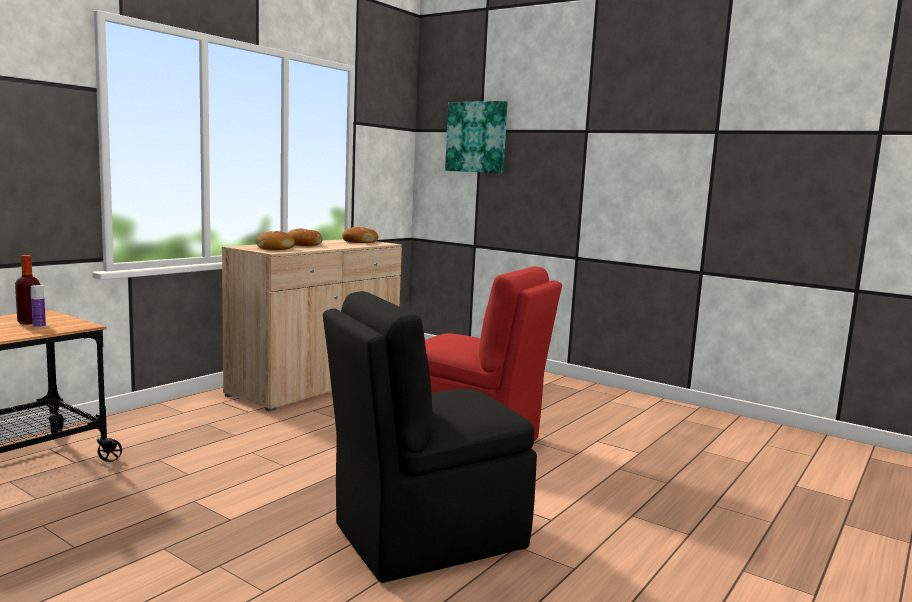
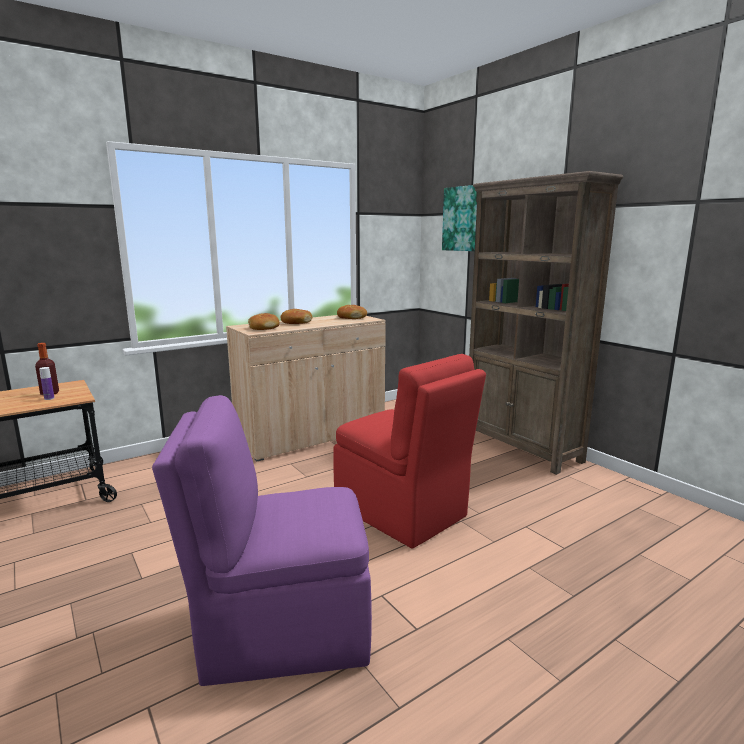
camera: 20 degrees right, 5 degrees up
black chair [323,291,537,583] -> purple chair [152,395,372,686]
none -> brown bookcase [469,171,623,475]

